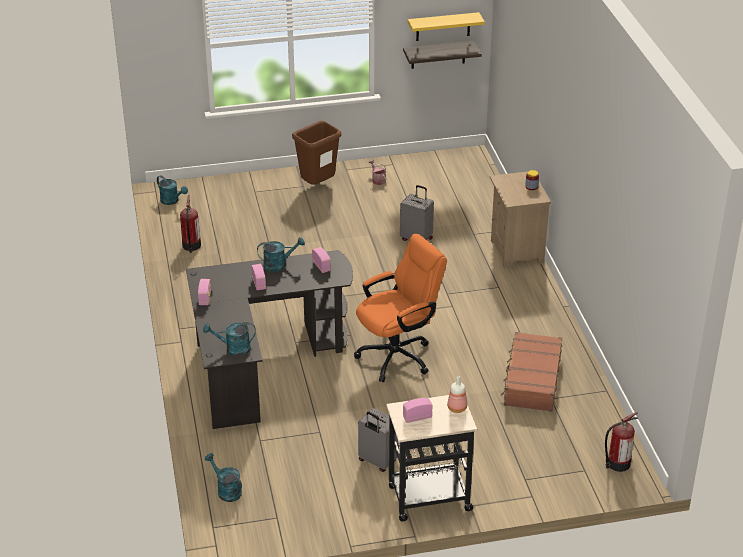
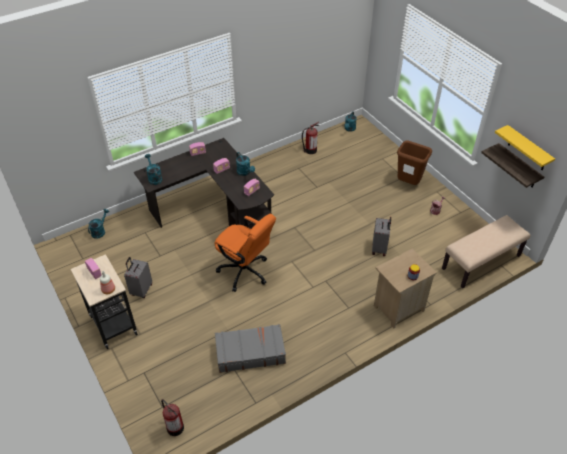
camera: 70 degrees right, 10 degrees up
brown suitcase [501,332,562,412] -> grey suitcase [215,324,286,373]
none -> beige bench [442,215,530,288]

